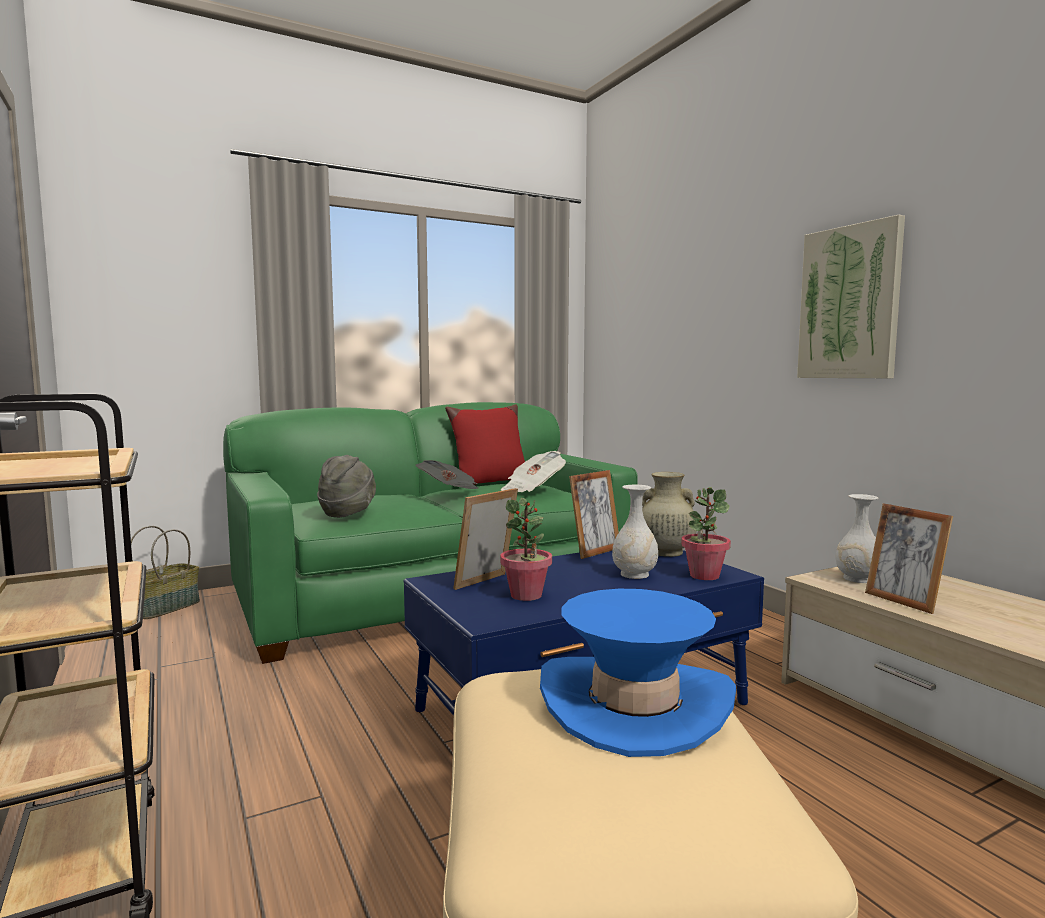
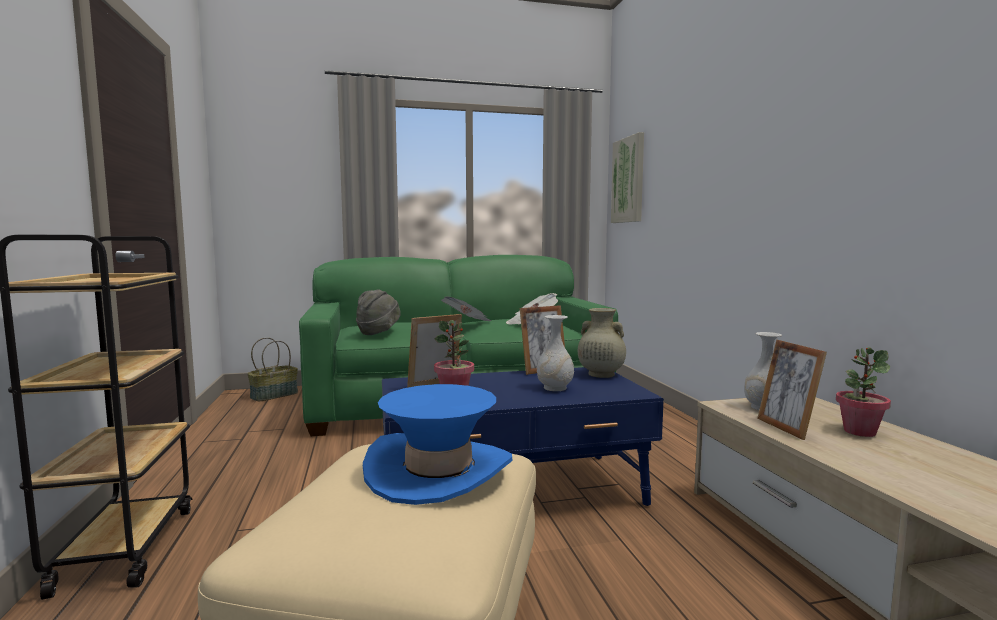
camera: 15 degrees right, 0 degrees up
red pillow [445,404,525,485] -> none
potted plant [681,487,731,580] -> potted plant moved to [836,347,891,437]
picture [797,215,905,378] -> picture moved to [611,132,644,223]

